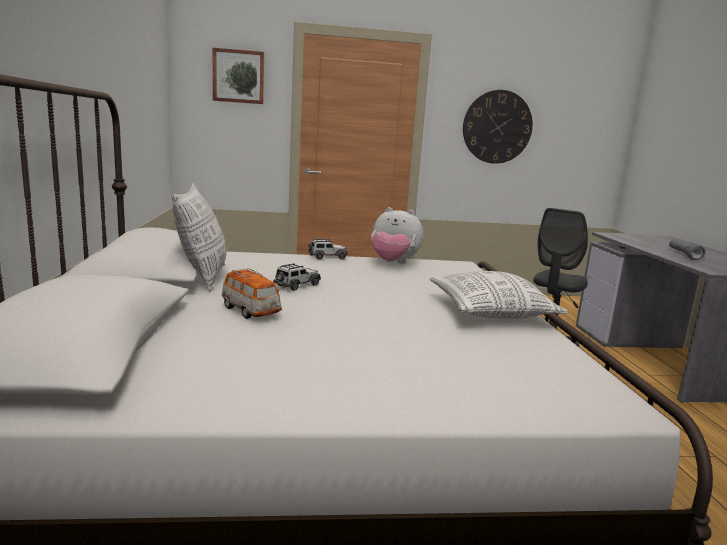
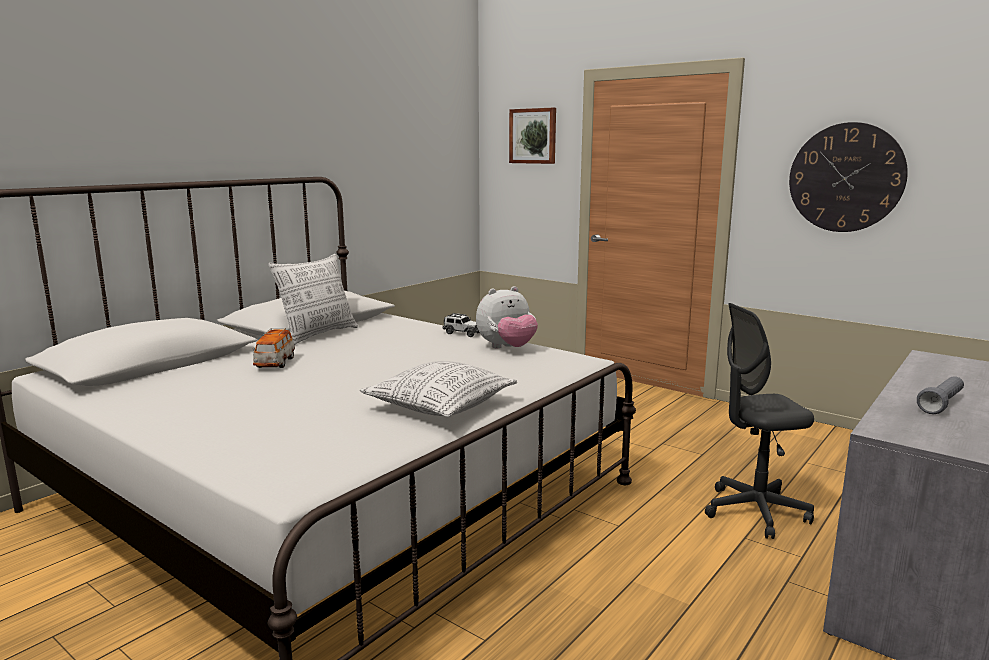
camera: 45 degrees right, 0 degrees up
toy car [273,263,321,291] -> none
plush toy [371,207,423,264] -> plush toy turned 90 degrees counterclockwise [476,286,538,348]

